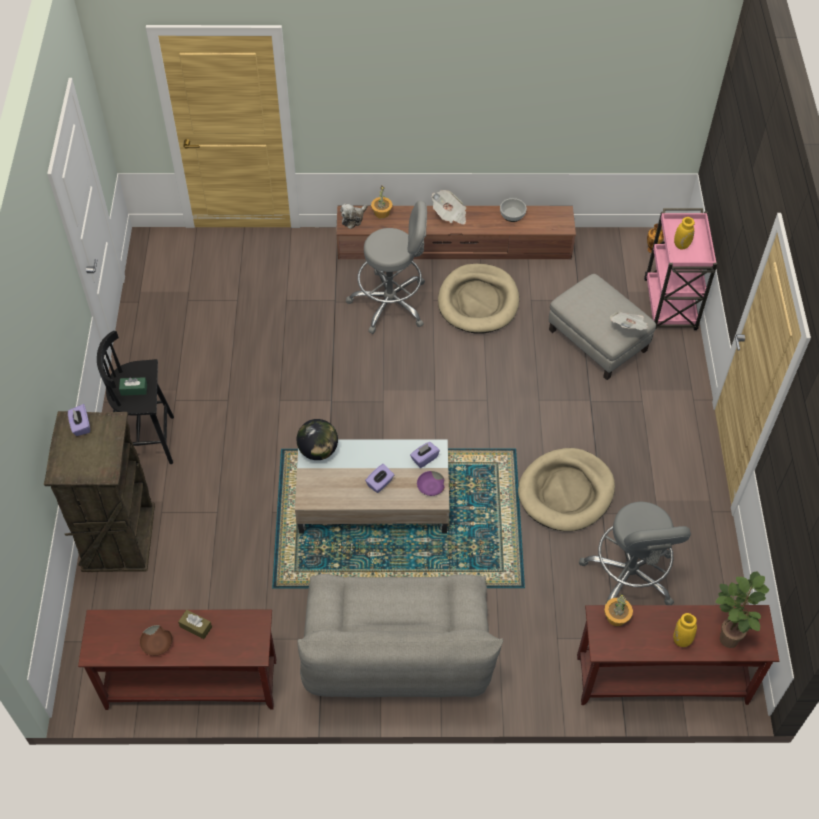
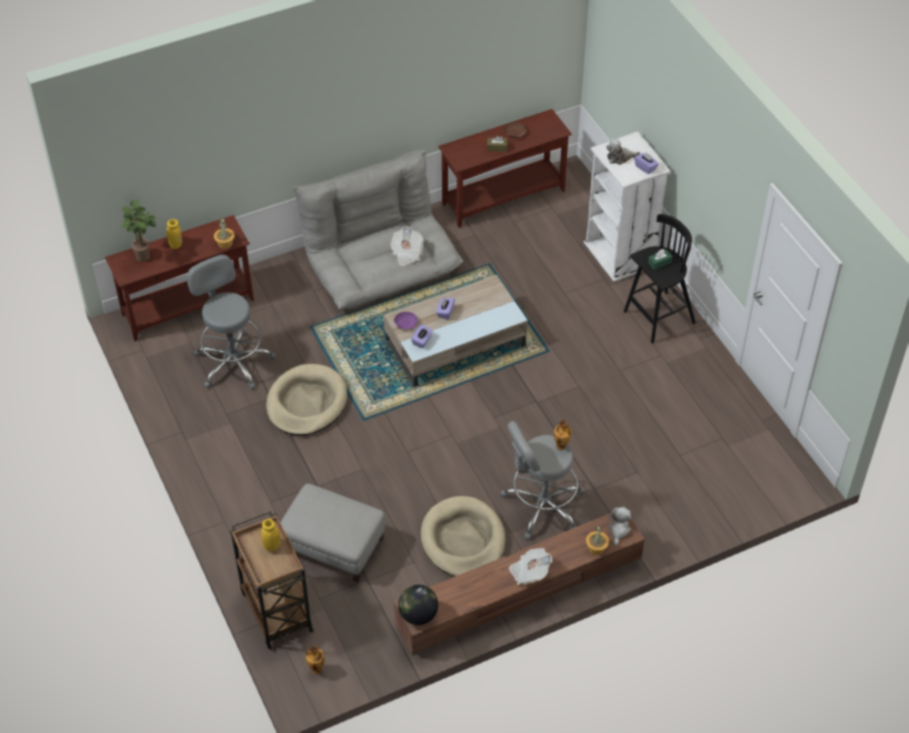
camera: 155 degrees right, 5 degrees down
brown bookcase [44,411,155,572] -> white bookcase [584,132,670,282]
globe [296,419,338,460] -> globe moved to [398,585,438,625]
bowl [500,198,527,222] -> none
newspaper [610,311,649,330] -> newspaper moved to [390,227,424,266]
pink cart [644,208,717,330] -> brown cart [231,511,314,649]
none -> vase [554,420,572,450]
none -> plush toy [606,138,640,165]

